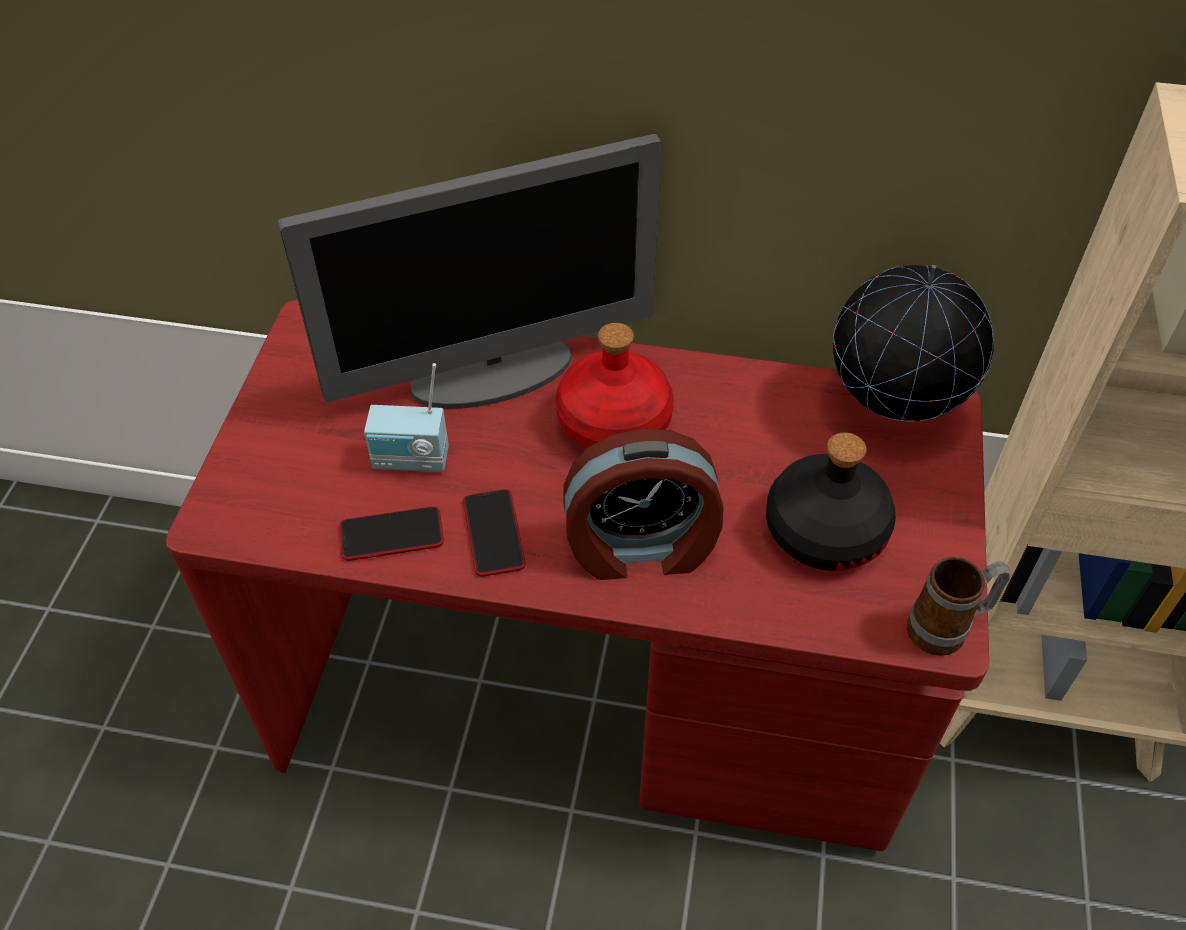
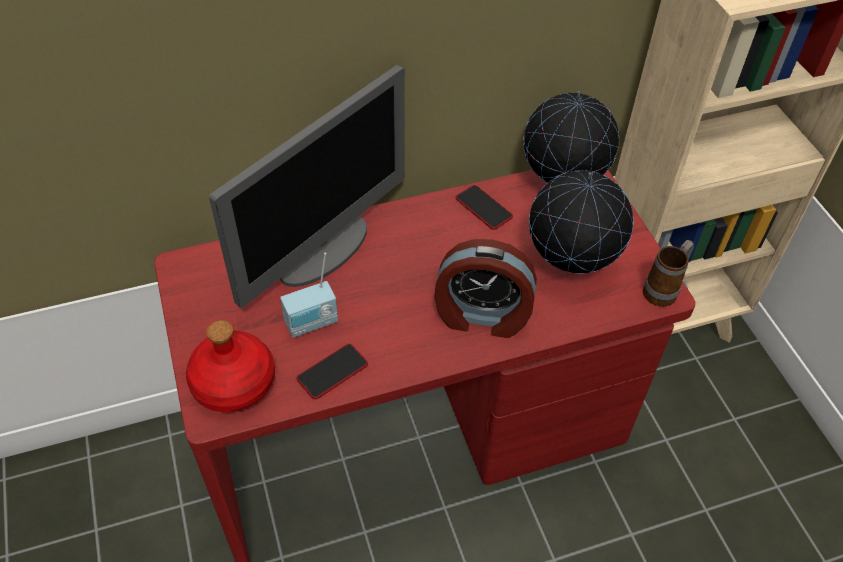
camera: 30 degrees left, 0 degrees up
phone [463,489,526,577] -> phone moved to [456,185,513,230]
red bottle [555,323,674,449] -> red bottle moved to [186,320,275,412]
alarm clock [563,428,724,580] -> alarm clock turned 45 degrees clockwise [434,239,537,338]
black bottle [766,432,896,571] -> globe [529,171,633,273]

